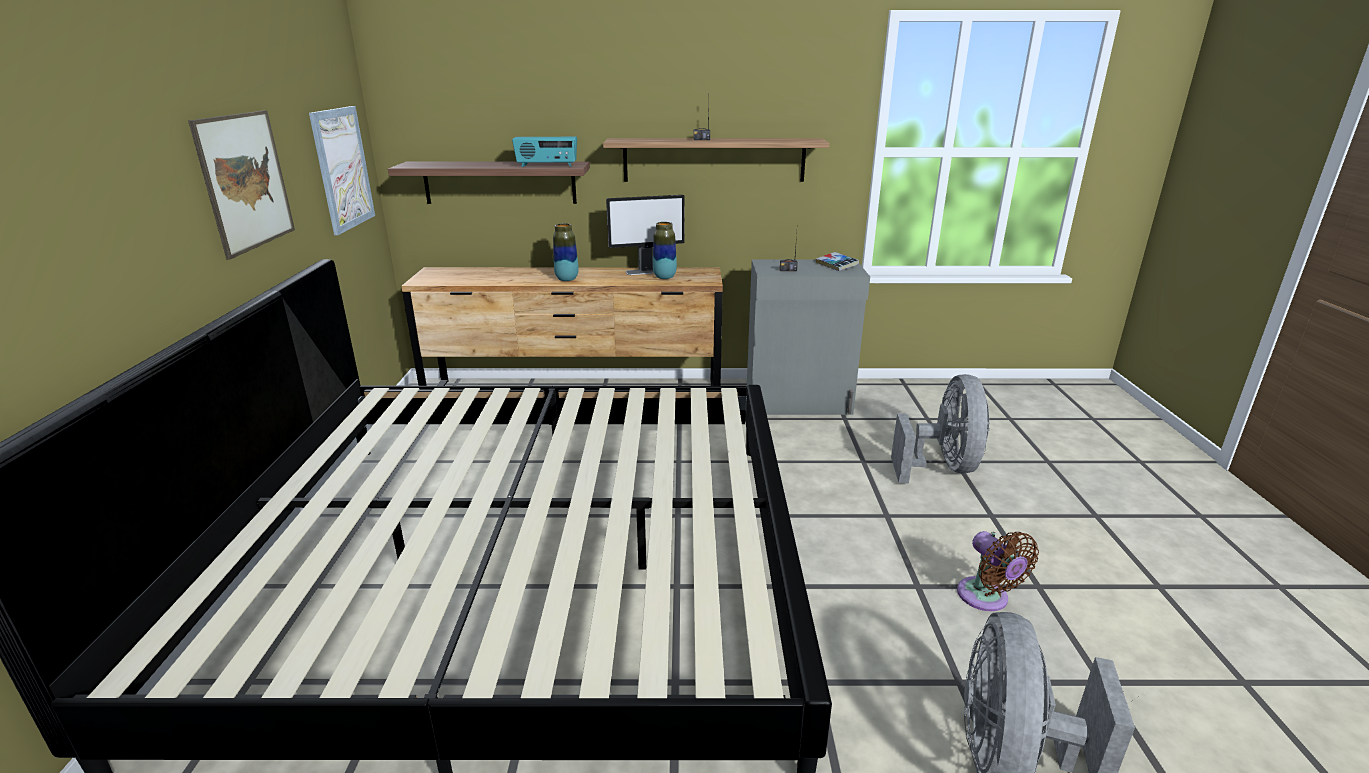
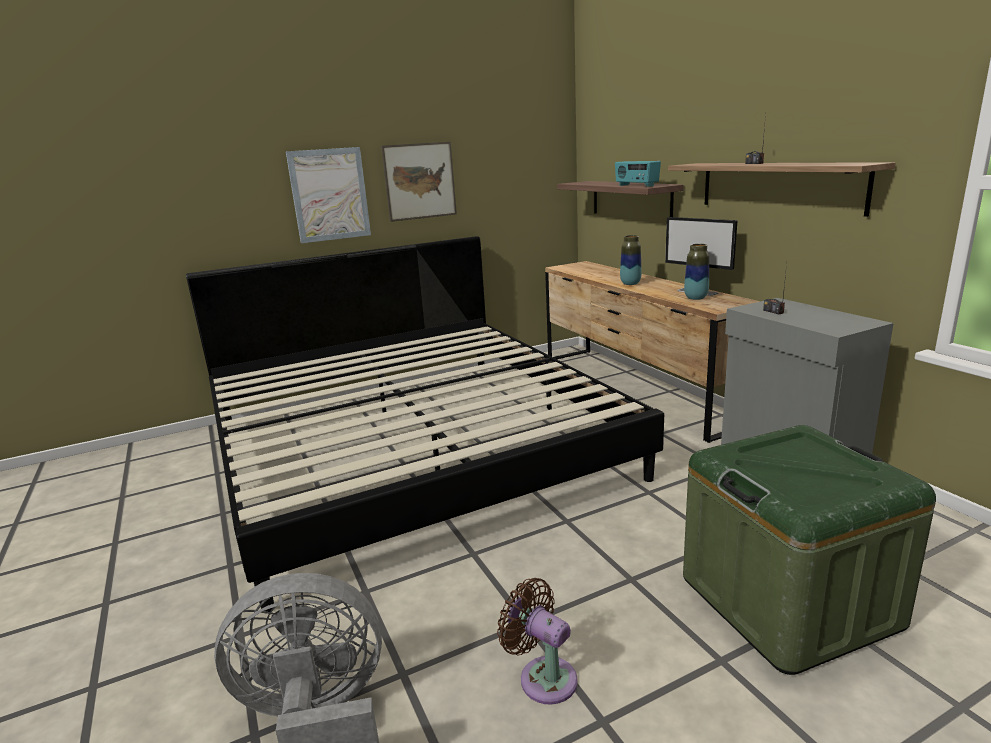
camera: 65 degrees right, 5 degrees down
picture [309,106,375,235] -> picture moved to [286,147,371,243]
book [816,252,859,271] -> none
grey fan [891,374,990,484] -> green storage box [683,425,936,675]
brown fan [957,531,1039,611] -> brown fan turned 90 degrees clockwise [497,578,578,705]

